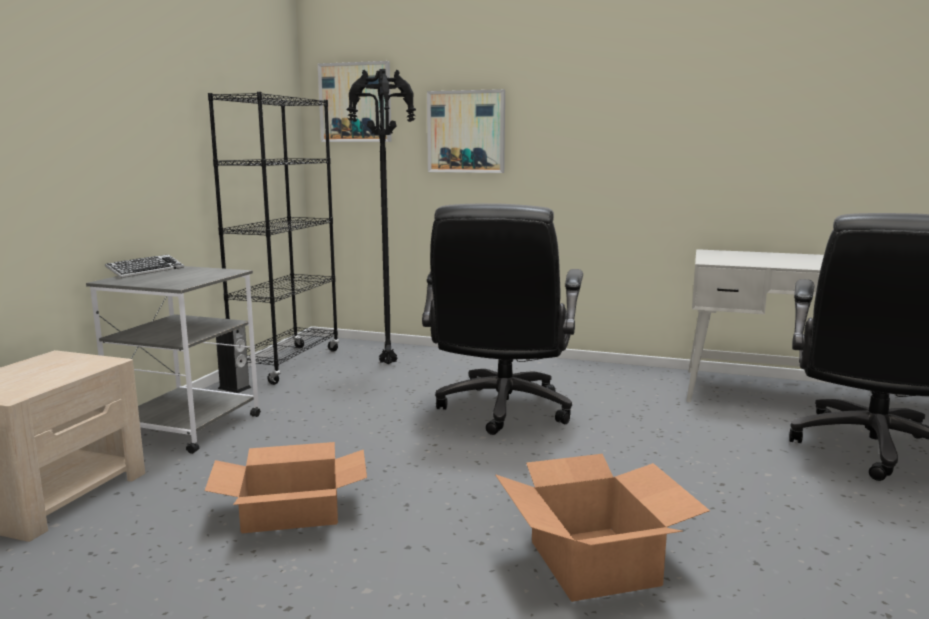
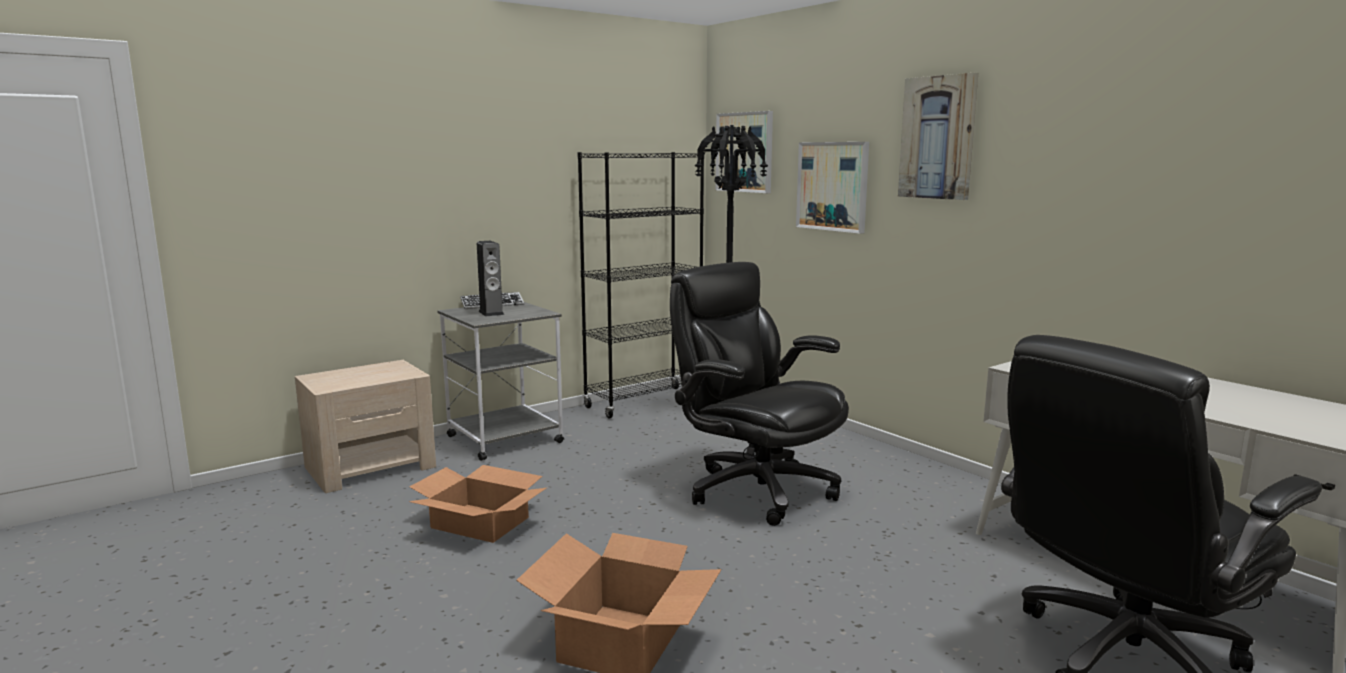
camera: 35 degrees right, 0 degrees up
speaker [216,318,251,393] -> speaker moved to [477,241,504,317]
black office chair [422,203,583,435] -> black office chair turned 90 degrees clockwise [670,262,849,526]
none -> picture [898,73,978,200]

